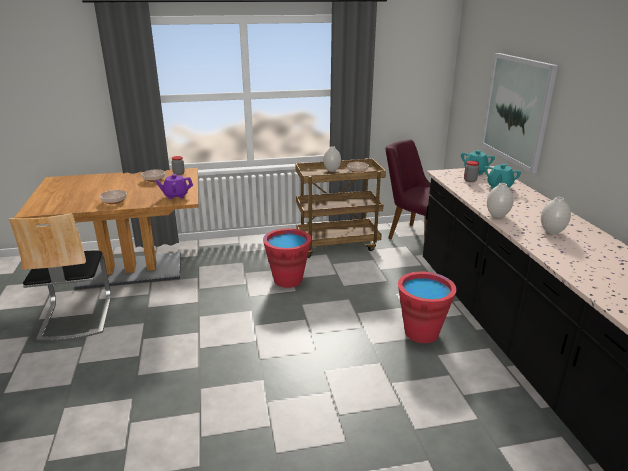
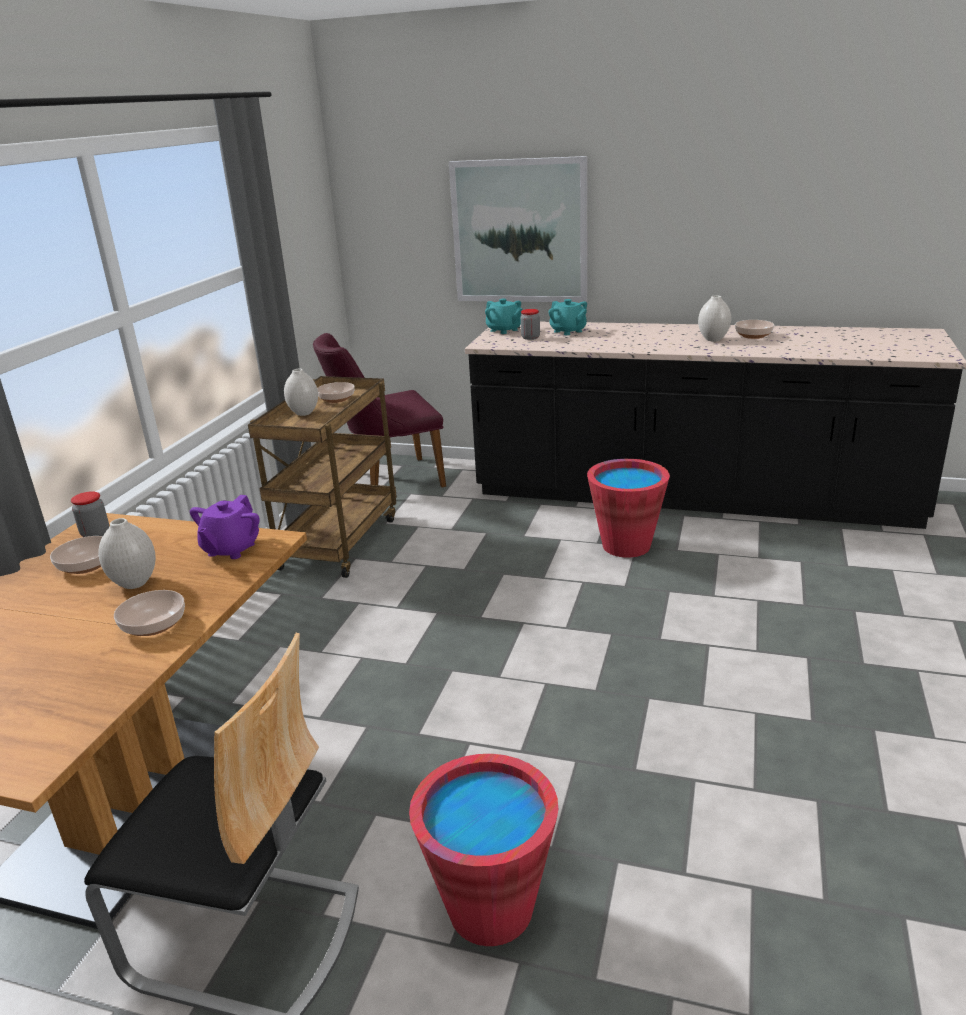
camera: 60 degrees left, 0 degrees up
red bucket [263,228,311,288] -> red bucket moved to [409,754,558,946]
white vase [487,183,514,218] -> white vase moved to [98,518,156,589]
none -> bowl [735,320,774,339]

